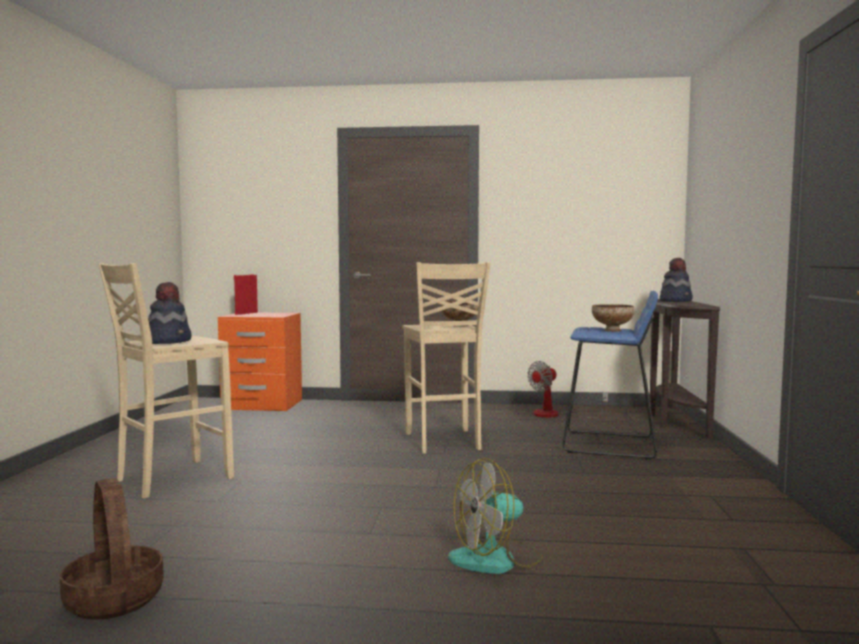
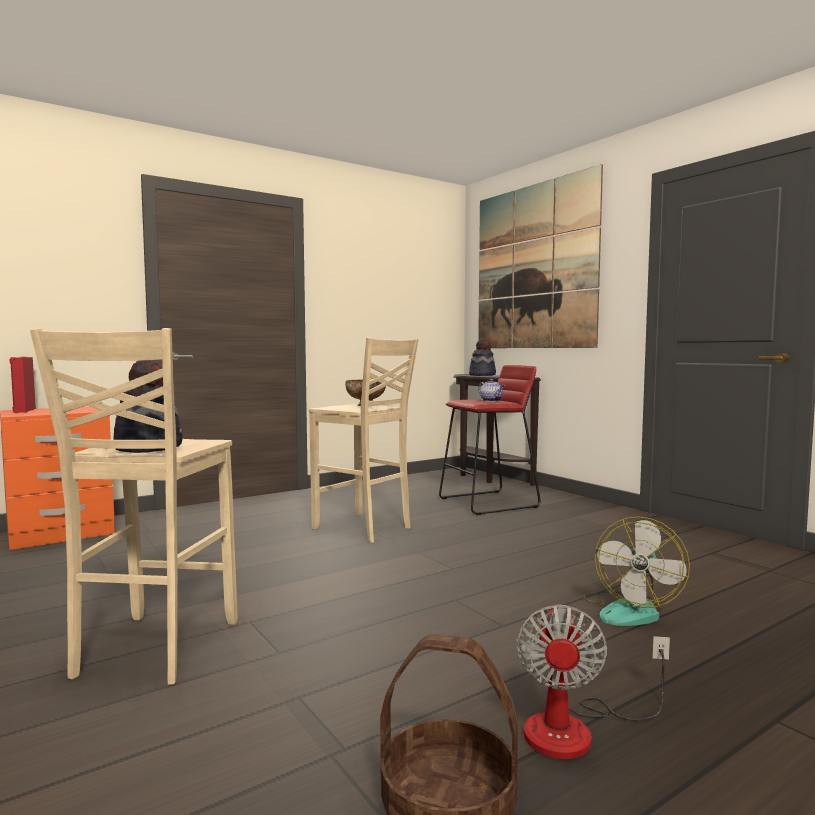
camera: 40 degrees left, 0 degrees up
fan [527,361,608,419] -> fan moved to [516,605,670,759]
blue stool [563,290,658,459] -> red stool [439,365,541,515]
bowl [592,304,634,332] -> teapot [478,379,505,402]
none -> picture [478,164,603,348]

